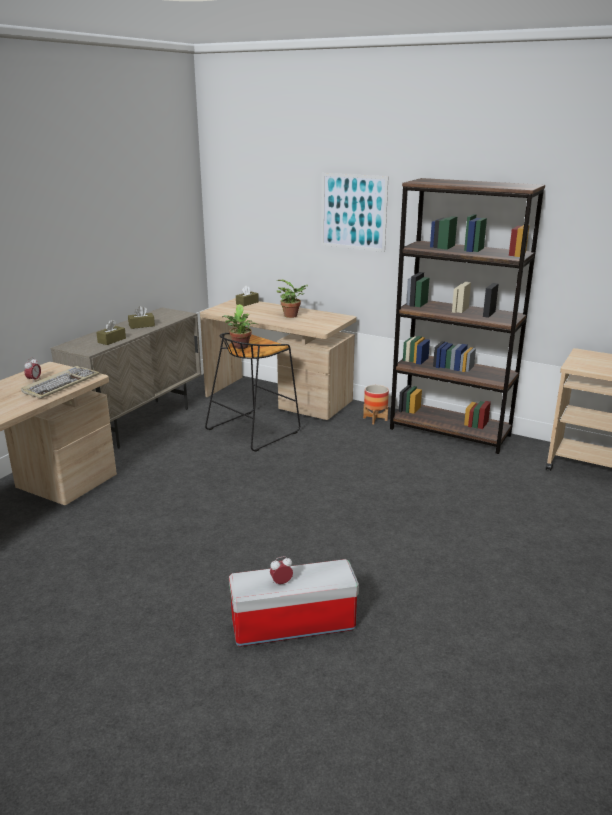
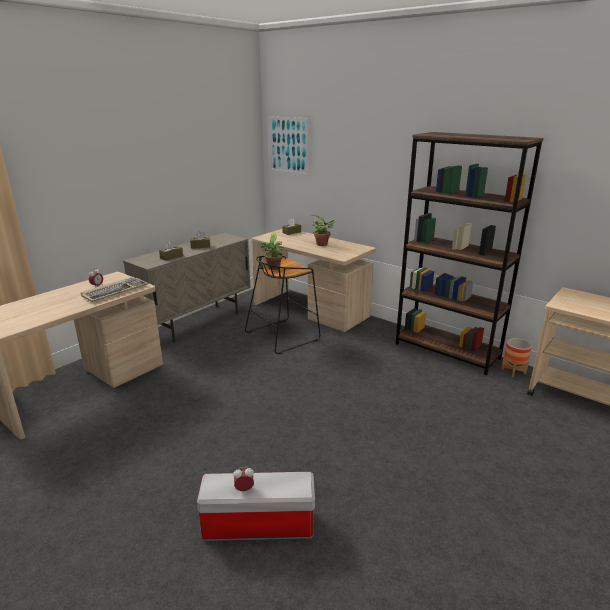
camera: 10 degrees right, 0 degrees up
picture [321,173,388,252] -> picture moved to [268,116,309,176]
planter [363,385,389,424] -> planter moved to [501,338,532,377]

